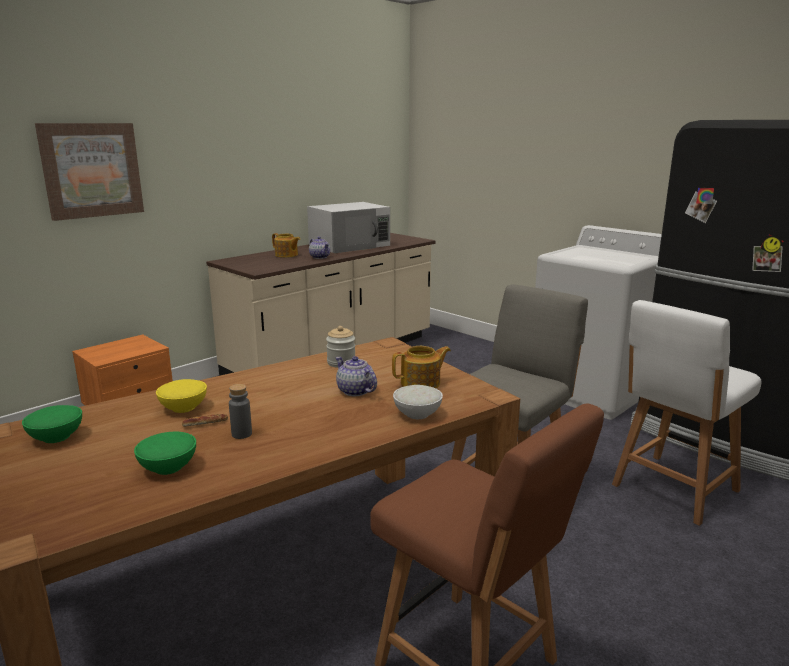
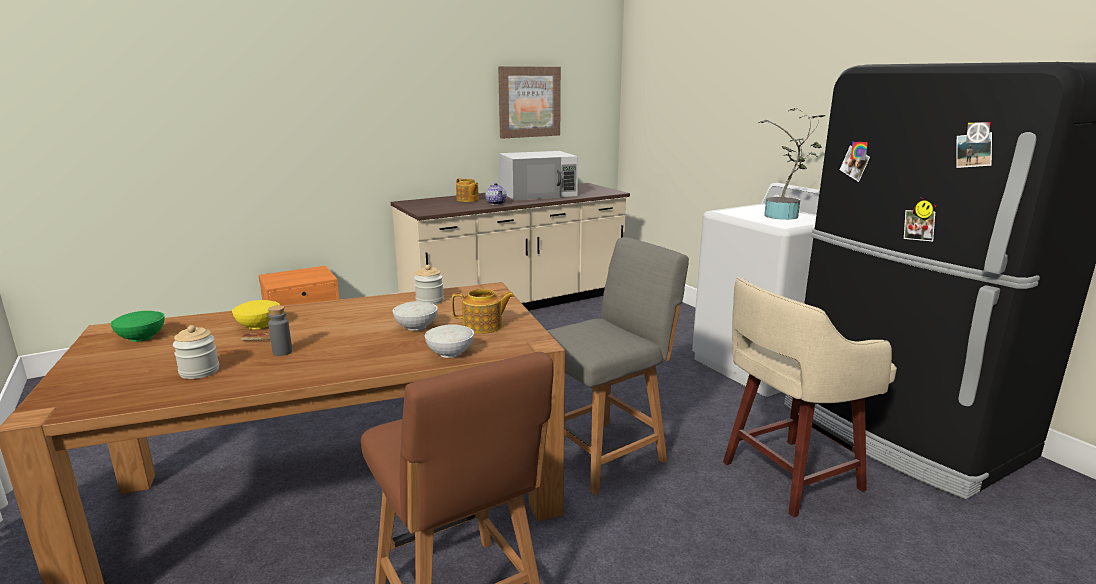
camera: 15 degrees right, 0 degrees up
picture [35,123,144,221] -> picture moved to [498,66,561,139]
green bowl [134,432,196,475] -> jar [173,325,219,379]
teapot [335,356,377,396] -> white bowl [393,301,438,331]
white chair [612,300,762,526] -> beige stool [723,277,897,517]
none -> potted plant [758,108,825,220]

